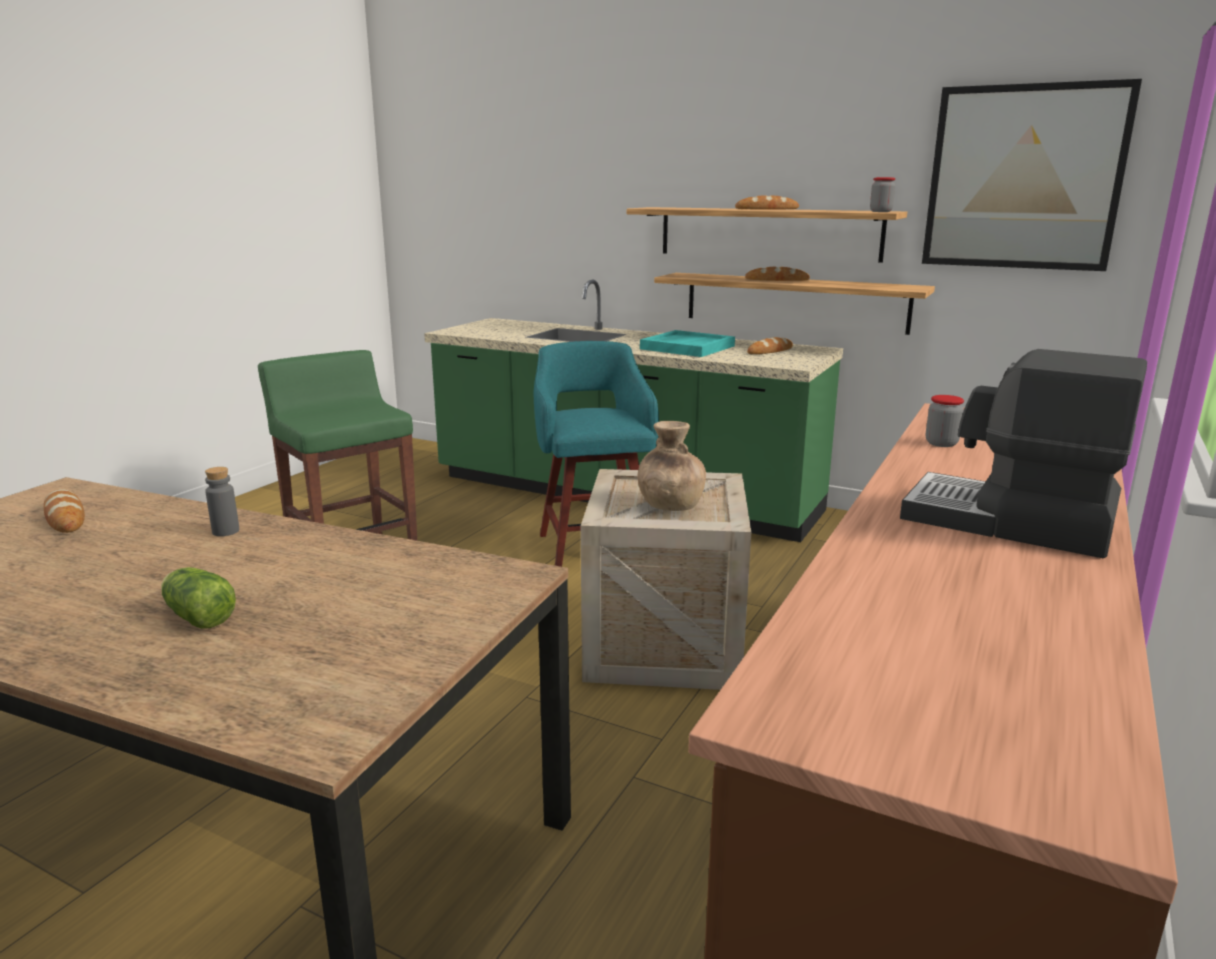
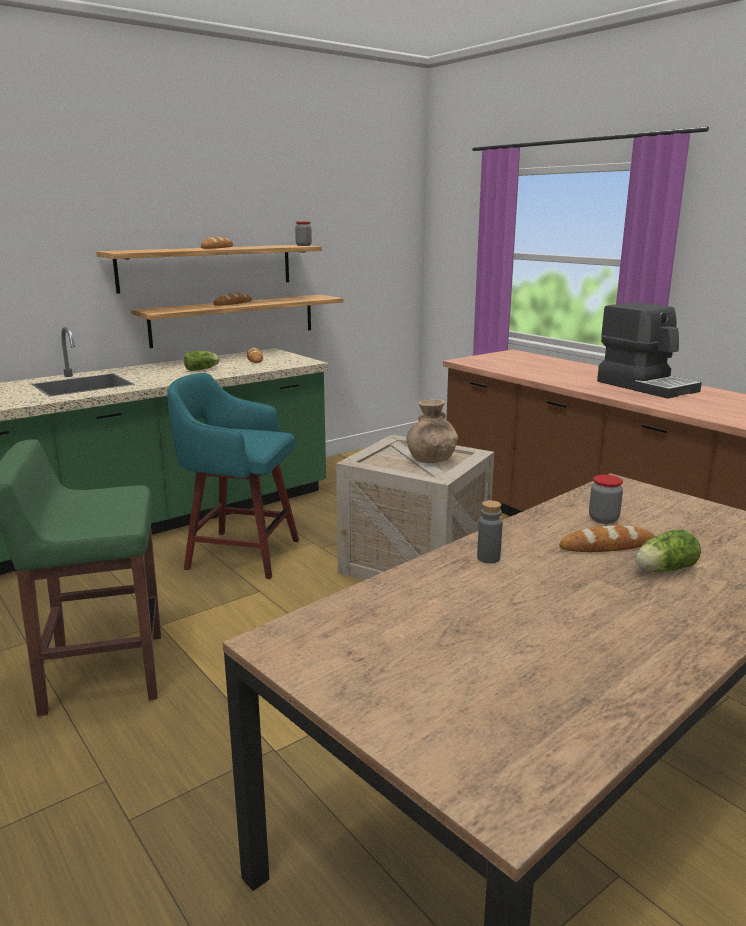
camera: 65 degrees left, 0 degrees up
bread [44,489,85,533] -> bread moved to [559,525,654,552]
turquoise tray [640,330,735,357] -> lettuce [184,351,220,371]
coffee machine [900,349,1147,559] -> coffee machine turned 90 degrees counterclockwise [597,302,702,399]
picture [922,79,1142,271] -> none
jar [926,395,964,447] -> jar moved to [589,475,623,524]

